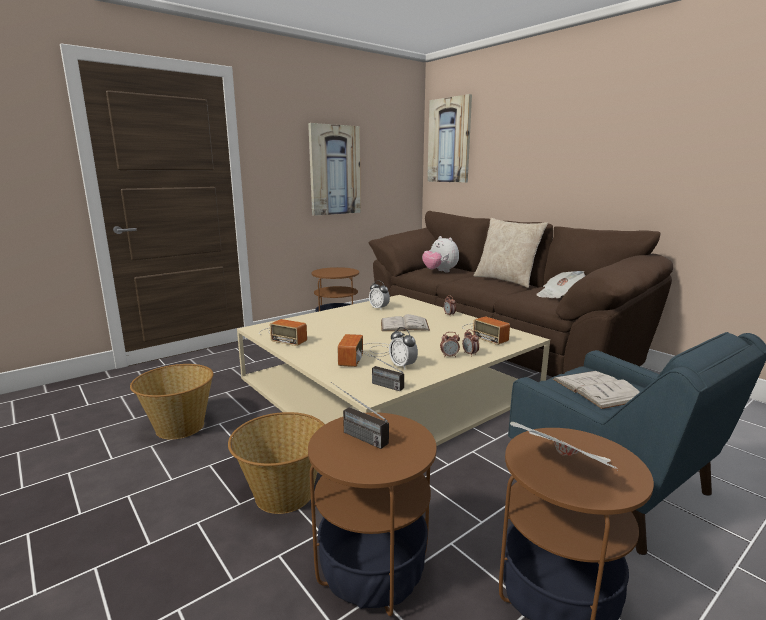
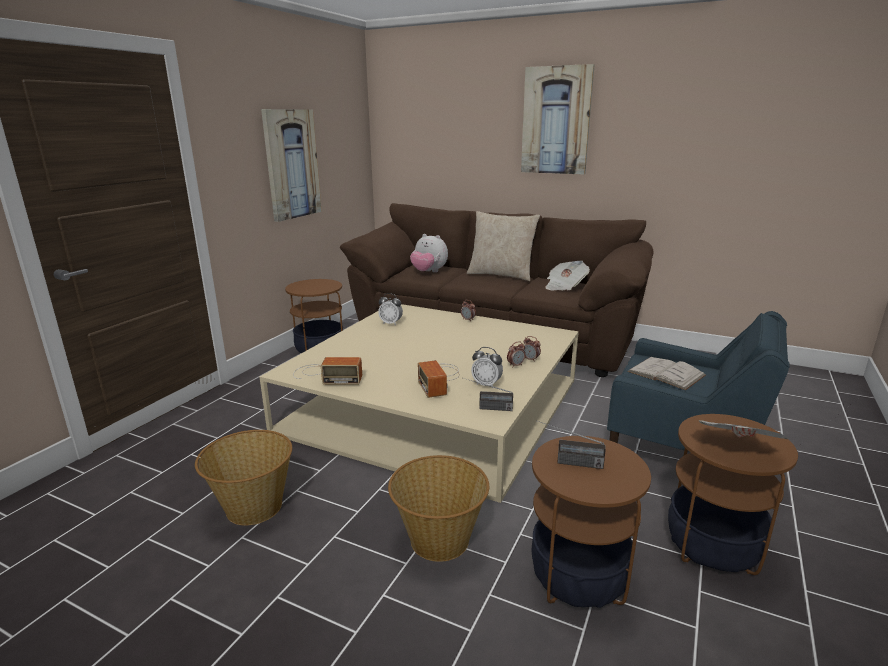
camera: 25 degrees left, 5 degrees up
white book [381,314,430,331] -> none
picture [427,94,472,183] -> picture moved to [521,64,595,175]
radio [462,316,510,345] -> none

